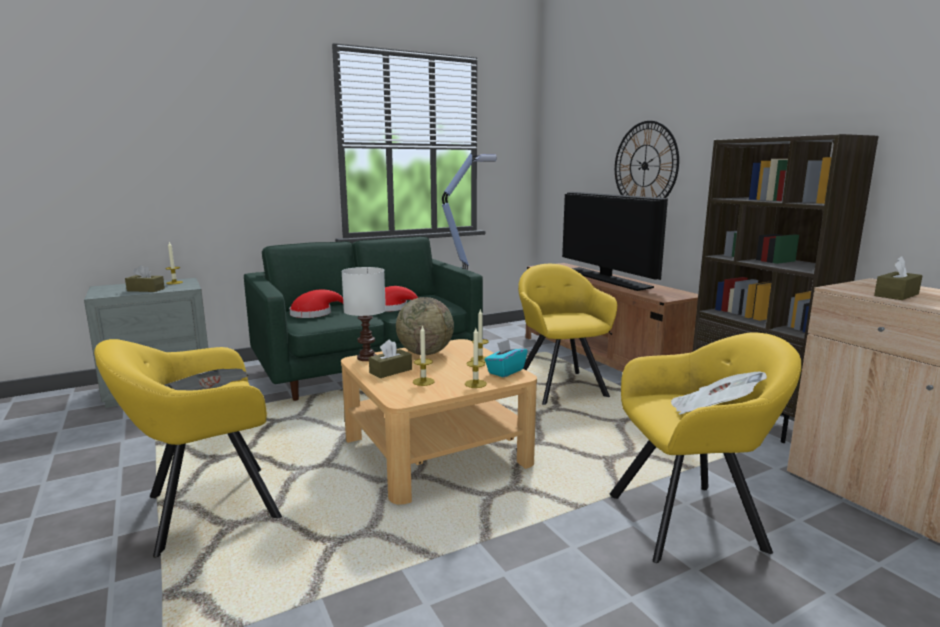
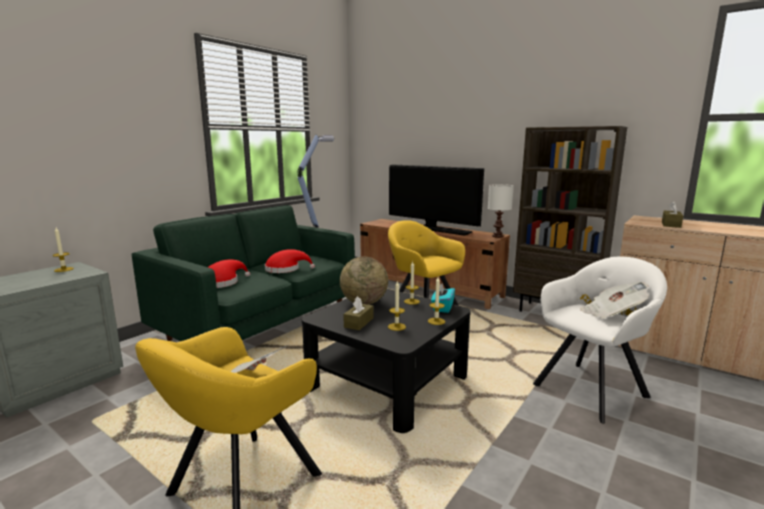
camera: 25 degrees left, 0 degrees up
brown tissue box [125,265,165,292] -> none
white table lamp [341,267,386,361] -> white table lamp moved to [488,184,514,238]
beige coffee table [341,339,537,505] -> black coffee table [302,289,471,433]
yellow armchair [610,332,801,563] -> white armchair [533,257,667,424]
wall clock [615,121,679,198] -> none

